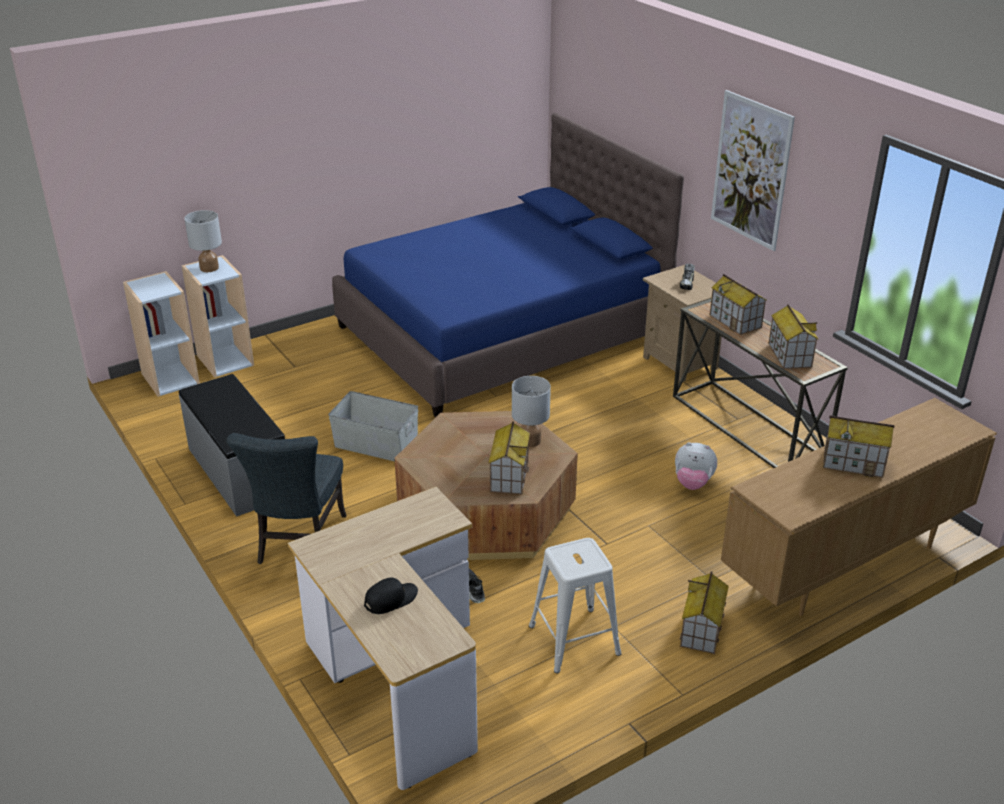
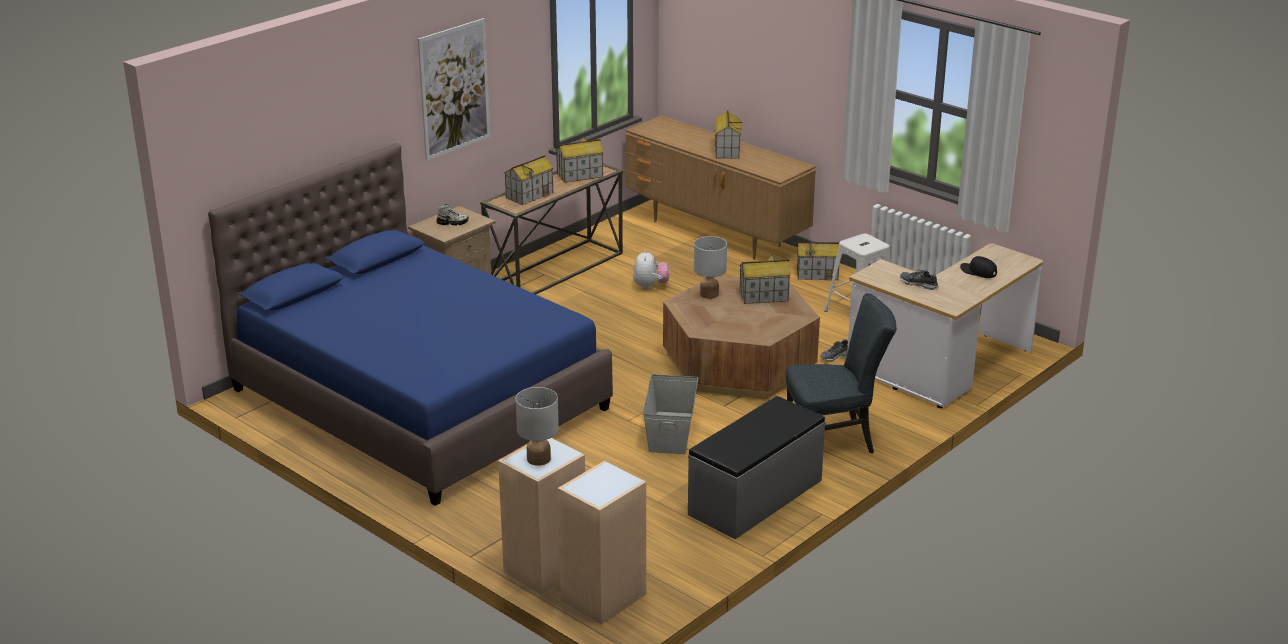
camera: 105 degrees left, 5 degrees down
none -> shoe [900,270,938,290]

